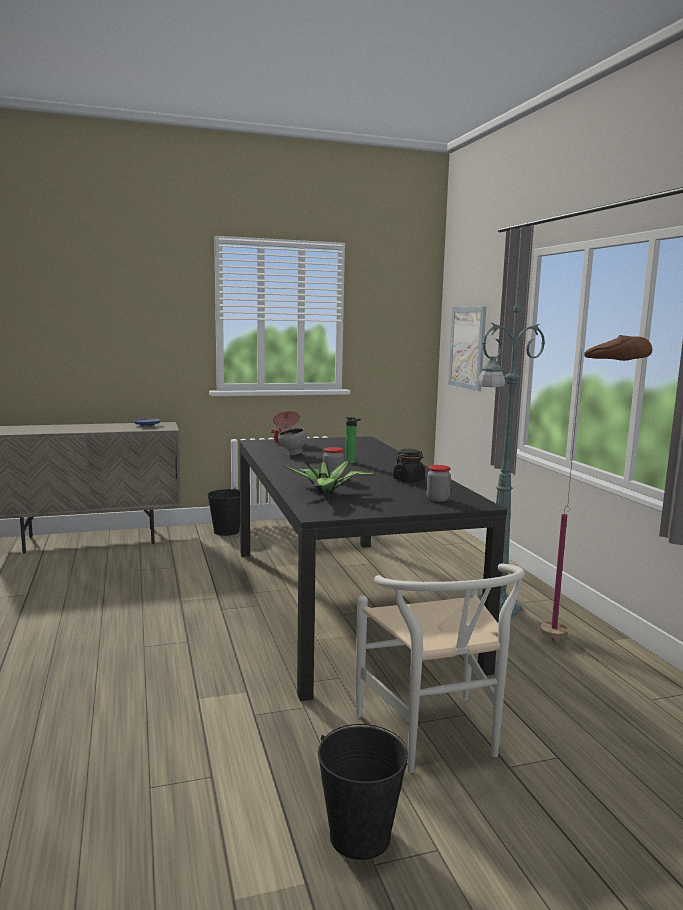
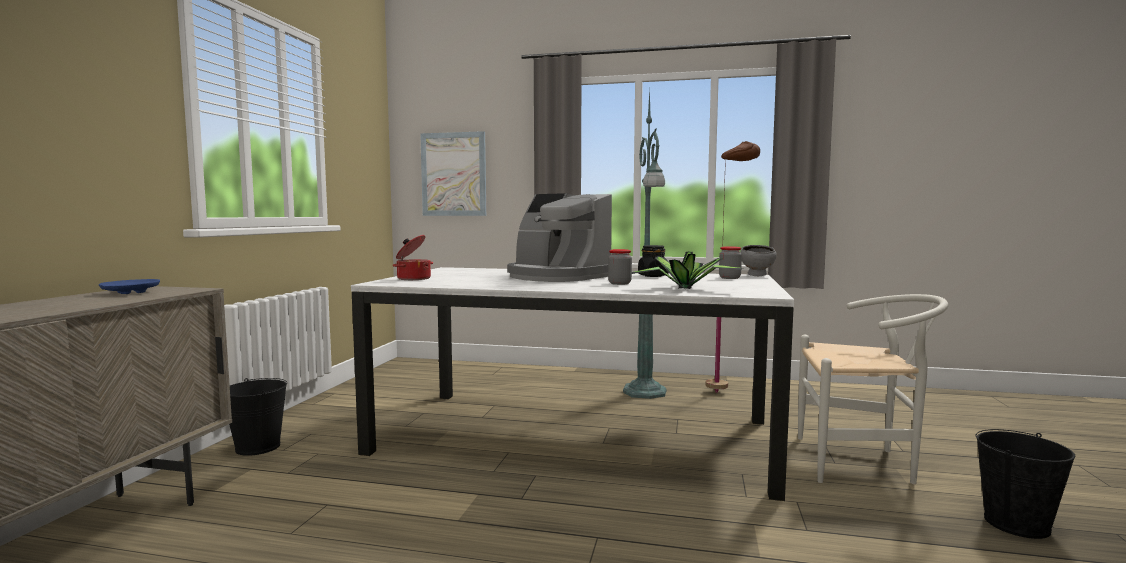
camera: 60 degrees left, 5 degrees down
black dining table [239,436,507,701] -> white dining table [351,267,794,501]
grey bowl [278,428,307,455] -> grey bowl moved to [740,245,777,276]
bottle [345,417,361,463] -> coffee machine [507,193,612,282]

